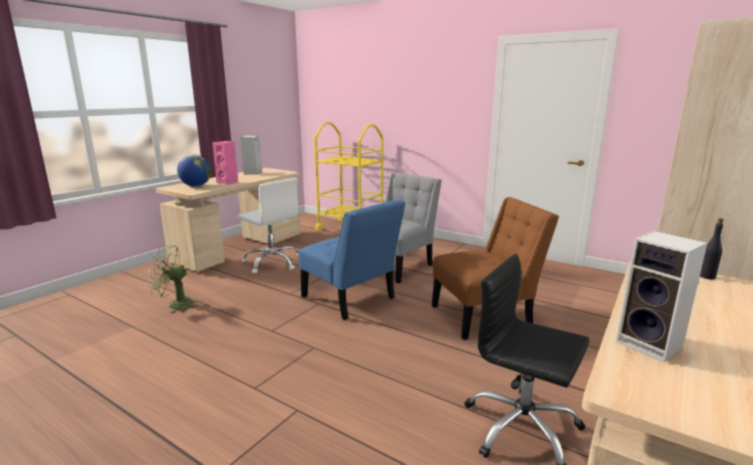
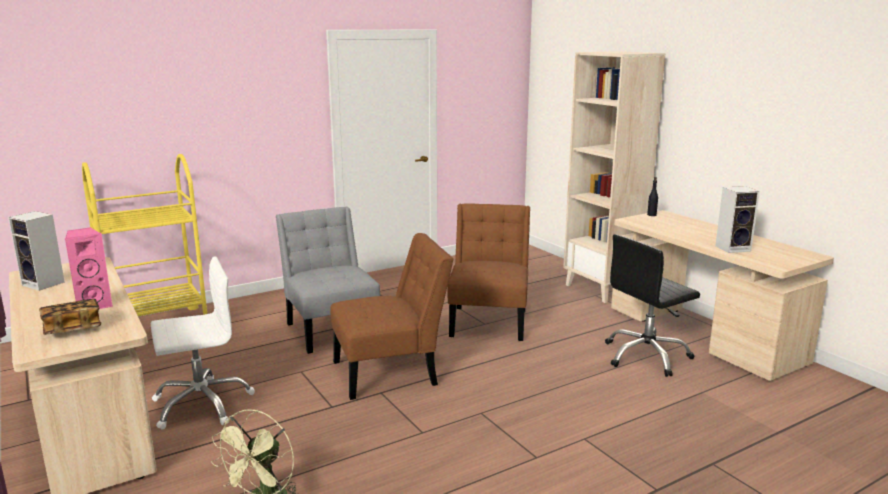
camera: 65 degrees left, 0 degrees up
globe [177,155,211,187] -> book [39,299,101,335]
blue chair [299,199,406,320] -> brown chair [331,233,454,400]

